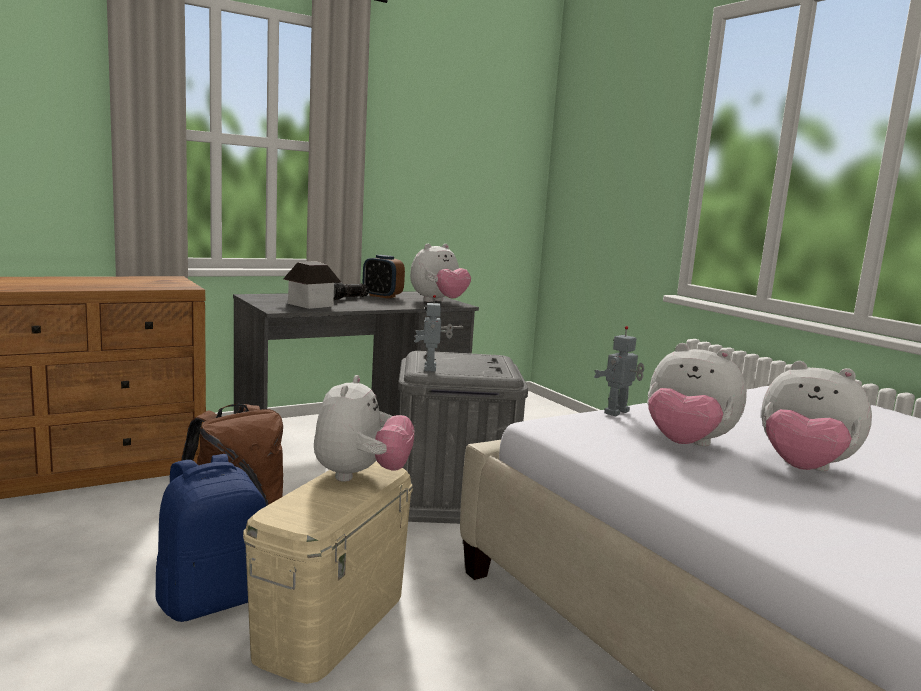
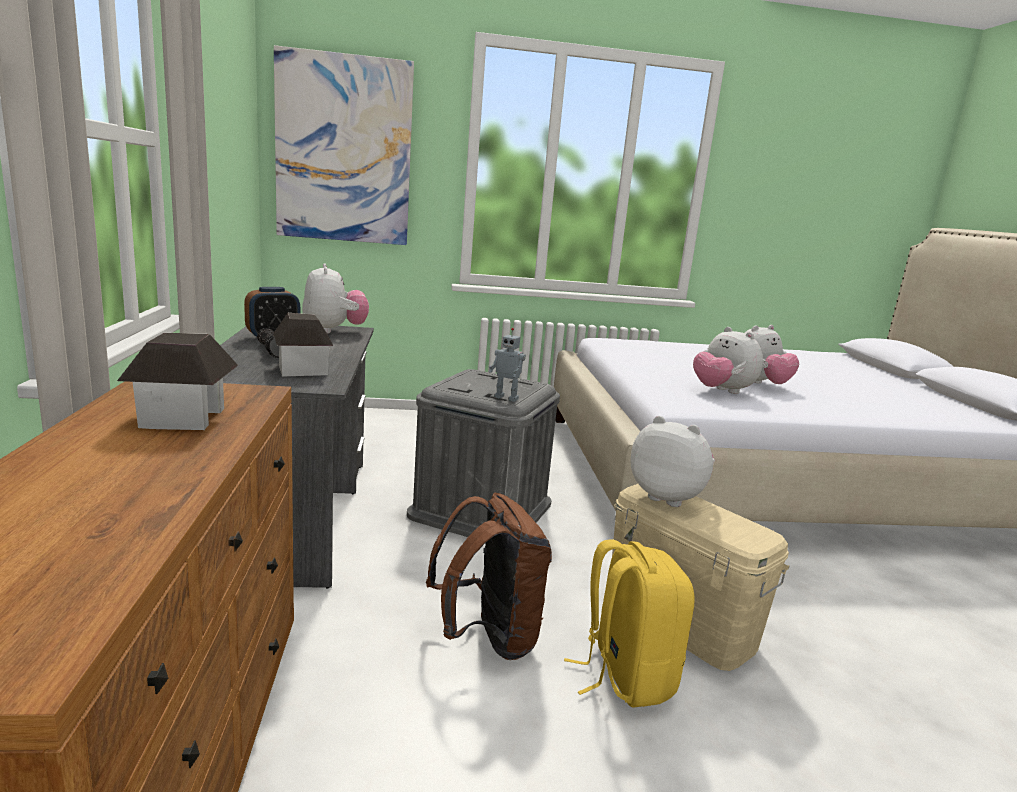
camera: 65 degrees left, 5 degrees up
blue backpack [156,454,266,622] -> yellow backpack [564,539,695,708]
toy robot [594,326,644,416] -> none
plush toy [647,343,747,446] -> plush toy turned 90 degrees clockwise [693,327,763,394]
none -> toy house [117,333,238,430]
none -> picture [274,45,414,245]

